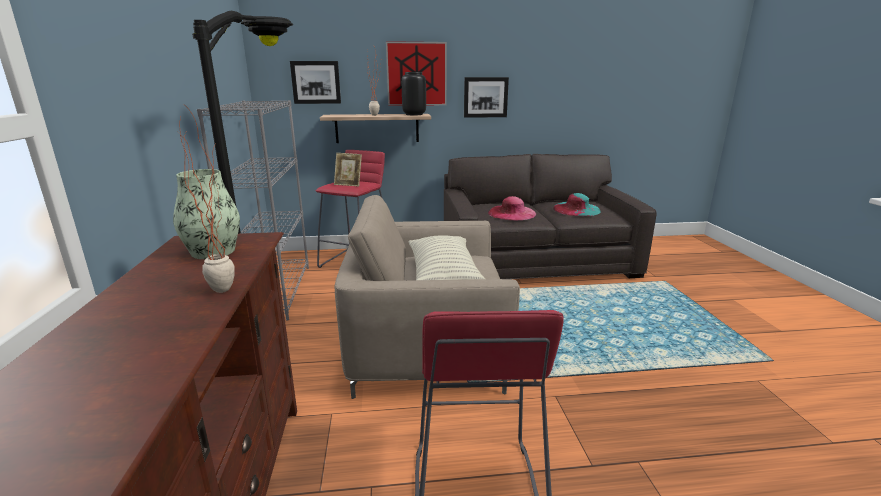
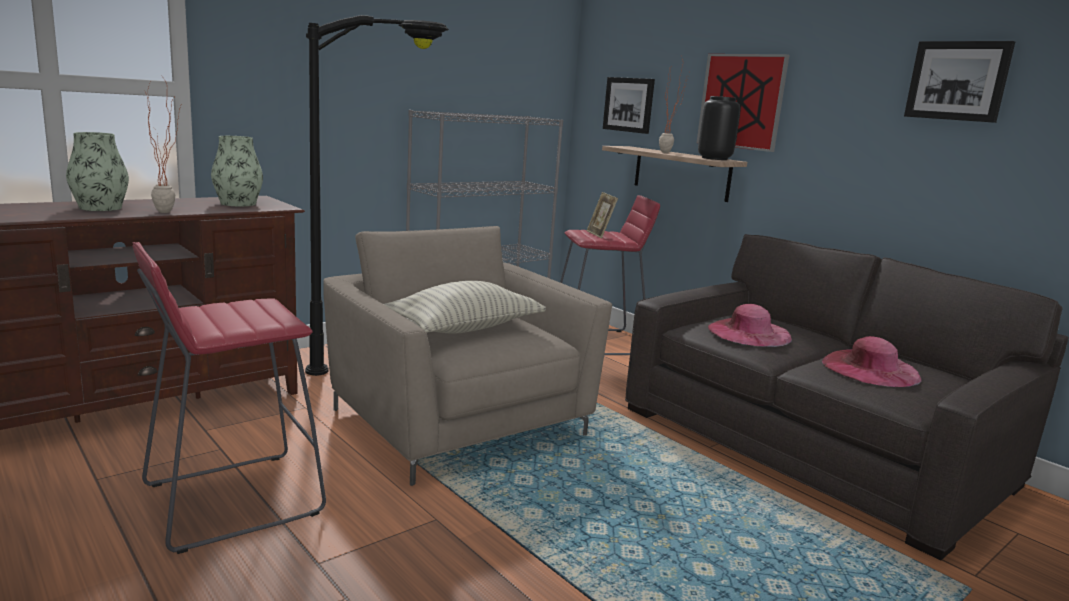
camera: 55 degrees right, 5 degrees down
picture [464,77,509,118] -> picture moved to [904,41,1015,123]
turquoise hat [553,193,601,216] -> pink hat [822,336,922,387]
none -> vase [66,132,129,211]

